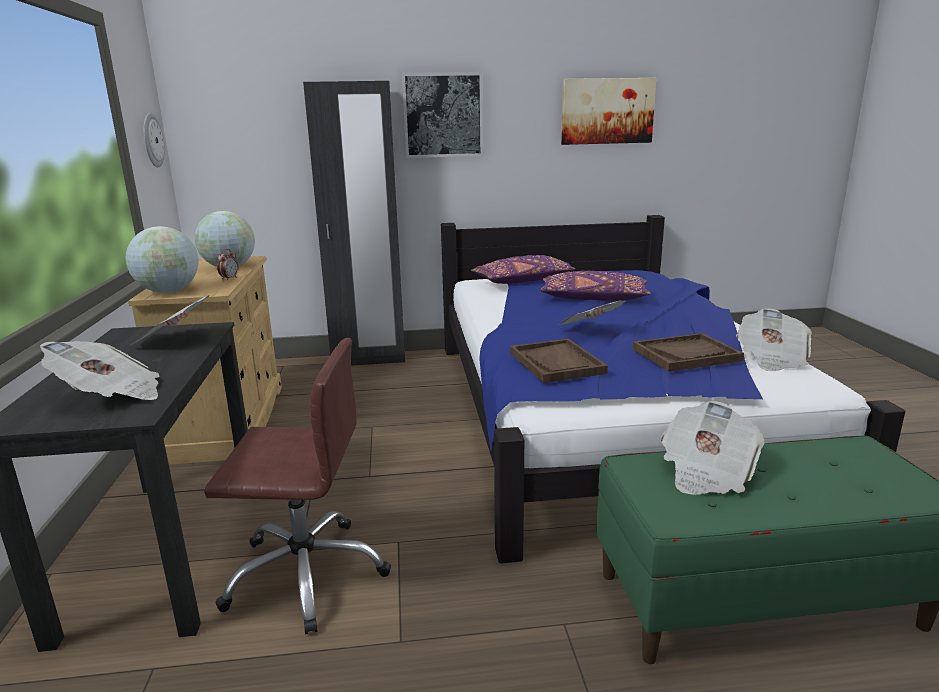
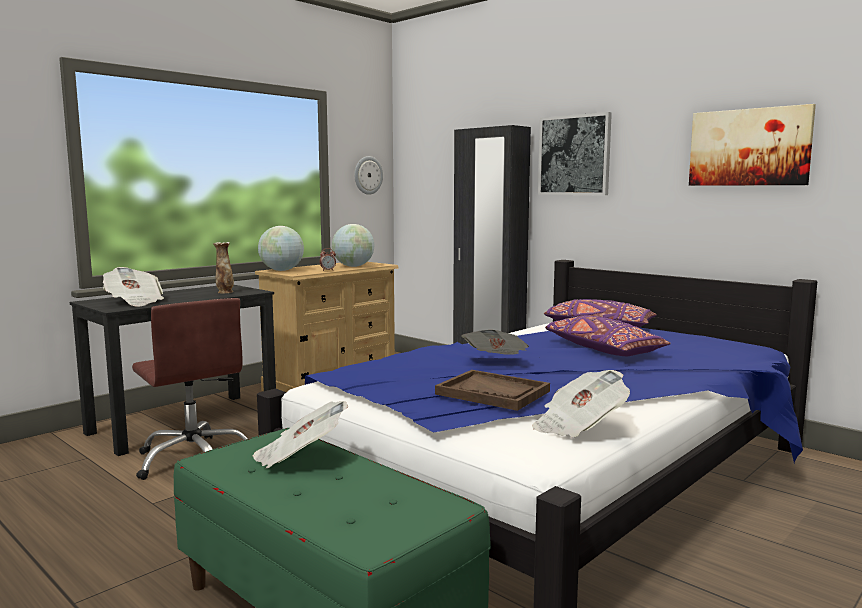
camera: 50 degrees right, 10 degrees down
newspaper [130,295,210,345] -> vase [213,242,234,293]
brown tray [510,339,608,383] -> none

